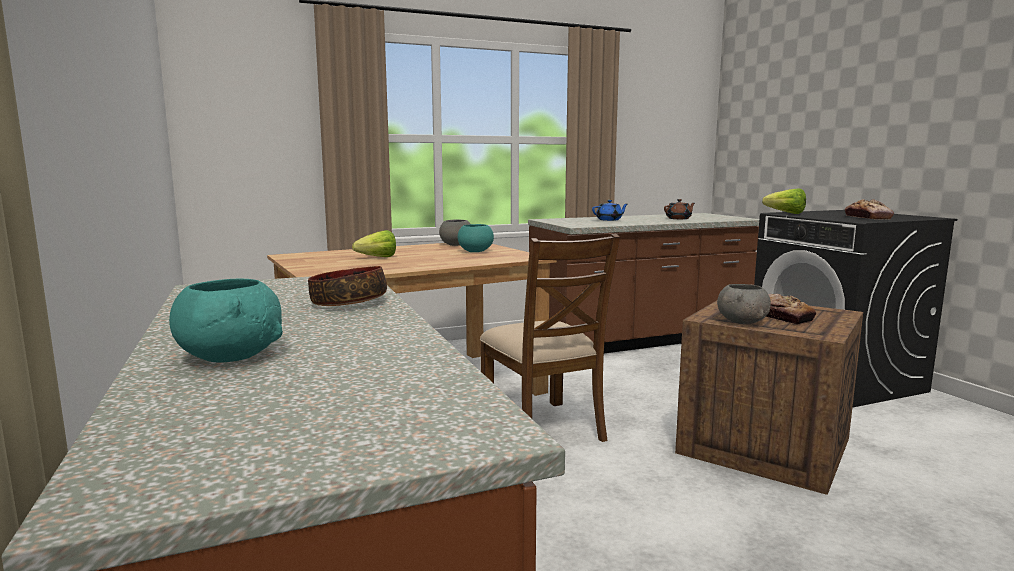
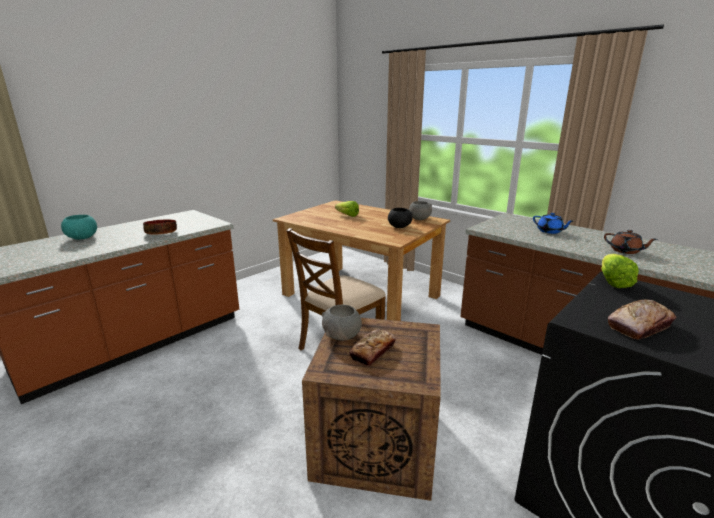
camera: 65 degrees right, 10 degrees up
turquoise bowl [458,224,494,252] -> black bowl [388,208,412,228]

